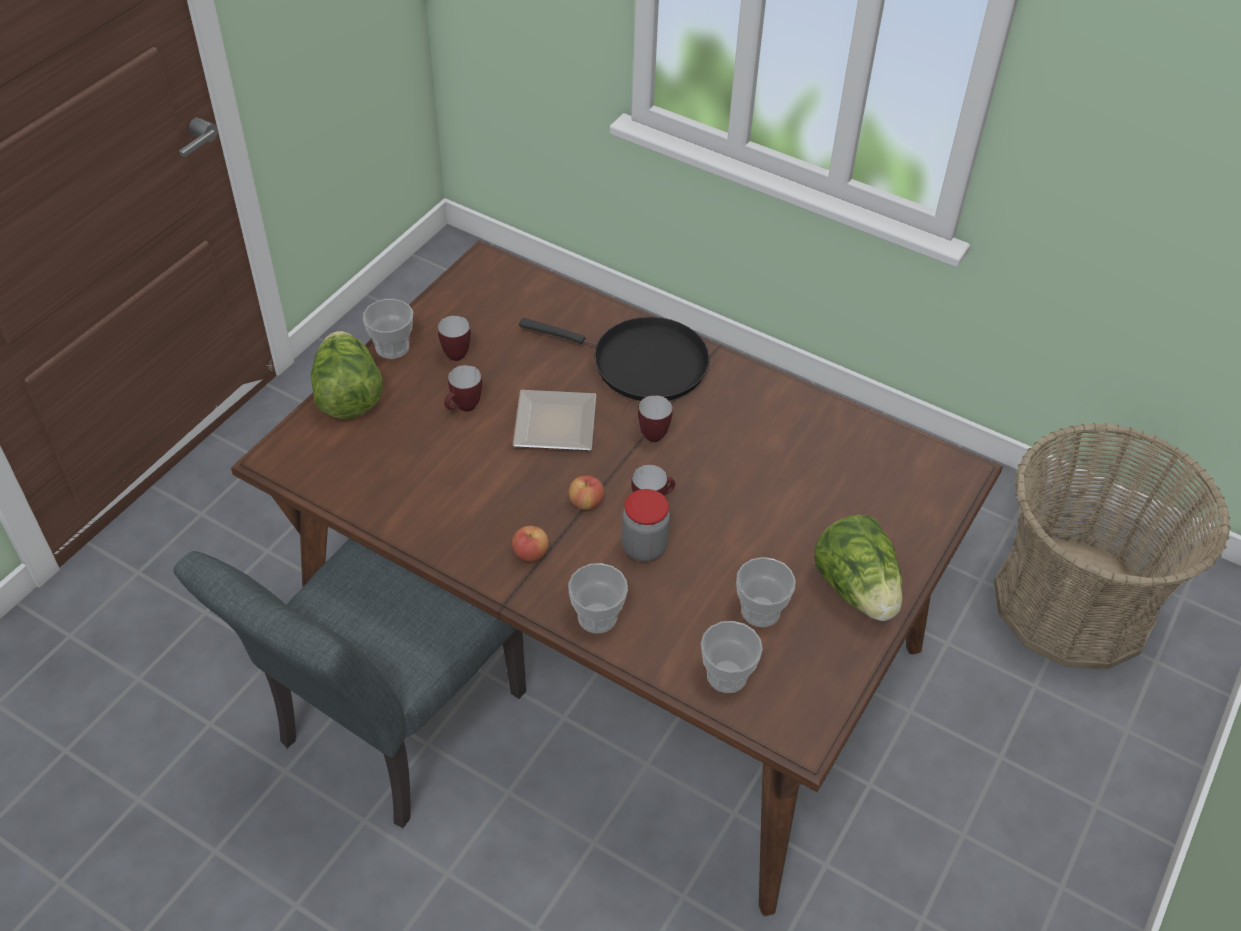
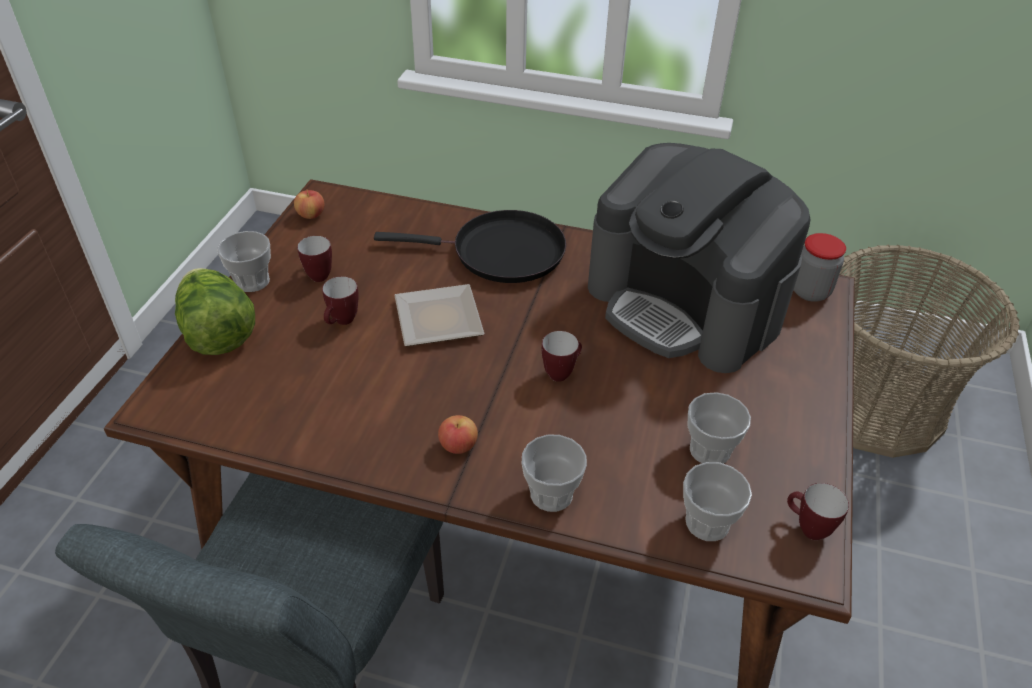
camera: 15 degrees left, 5 degrees down
apple [569,475,604,510] -> apple moved to [294,190,325,219]
jar [622,489,670,562] -> jar moved to [794,233,846,302]
mug [638,395,673,442] -> mug moved to [787,483,849,540]
lettuce [814,515,902,621] -> none
none -> coffee machine [588,143,810,373]

